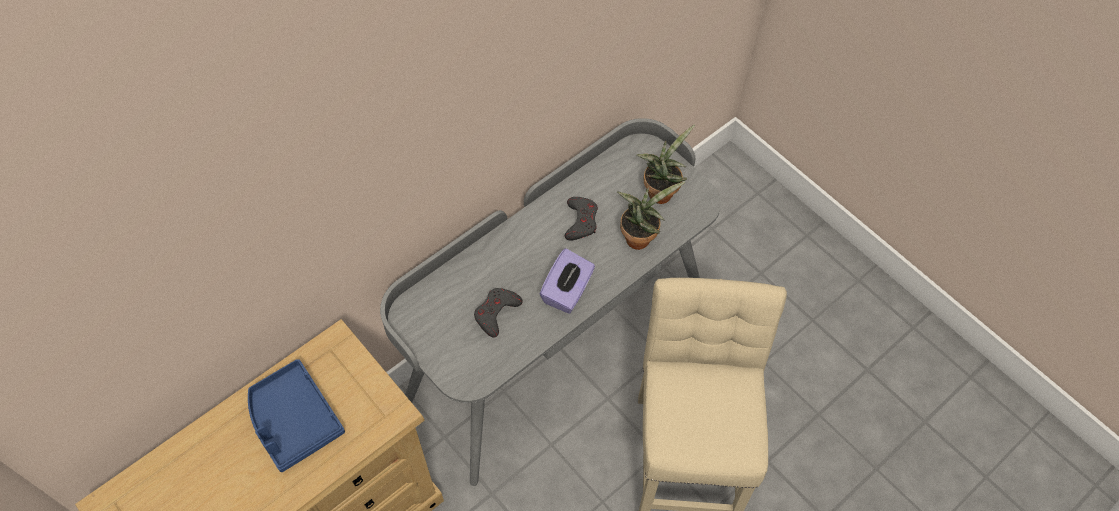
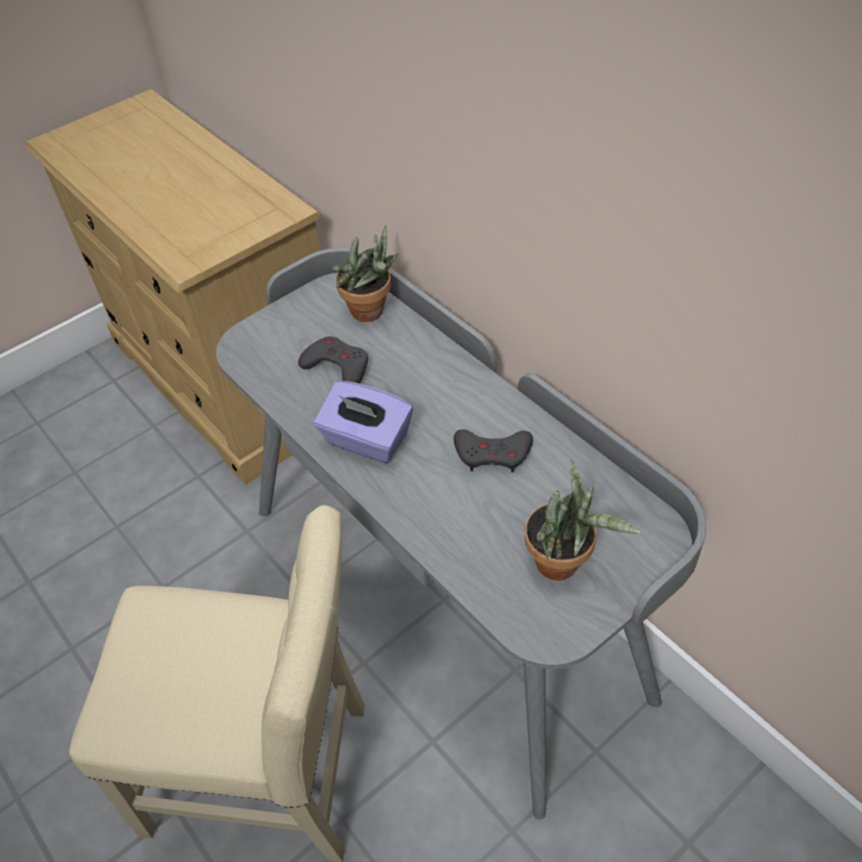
camera: 95 degrees right, 10 degrees down
blue tray [248,359,345,472] -> none
potted plant [617,182,685,250] -> potted plant moved to [332,225,399,322]

